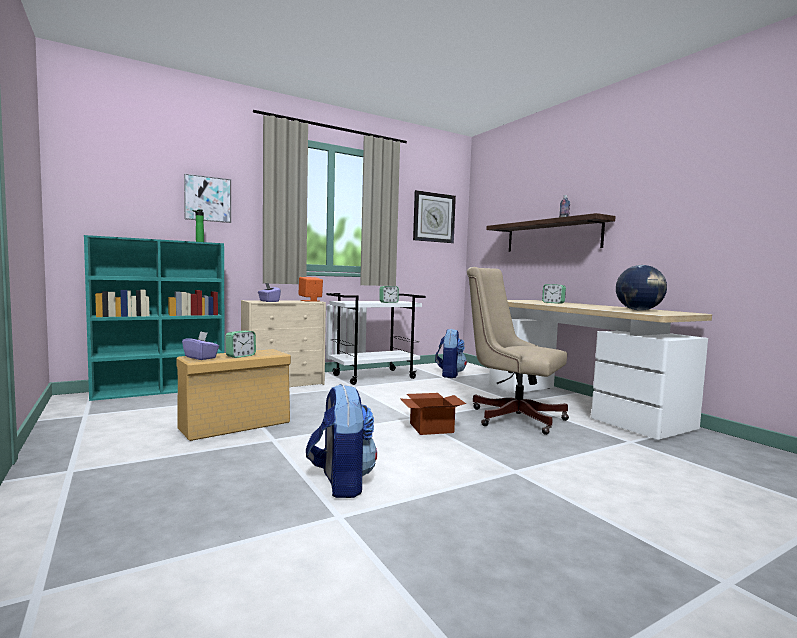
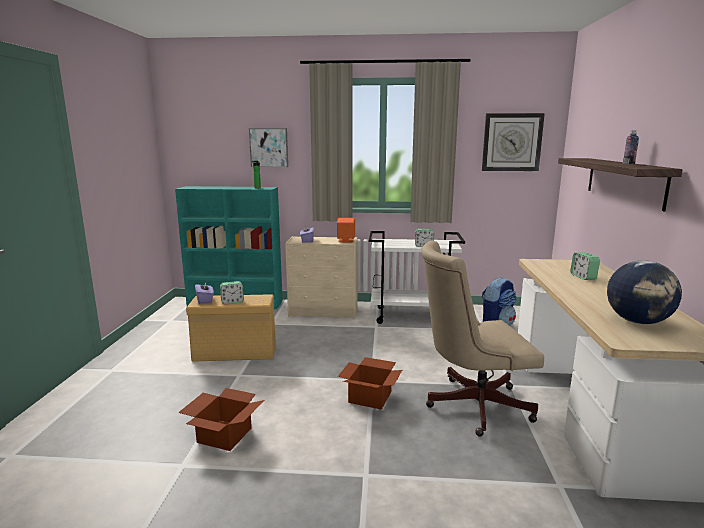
camera: 35 degrees right, 10 degrees up
backpack [306,384,377,498] -> cardboard box [178,388,264,451]
beige office chair [467,267,569,435] -> beige office chair turned 75 degrees counterclockwise [421,241,544,437]

